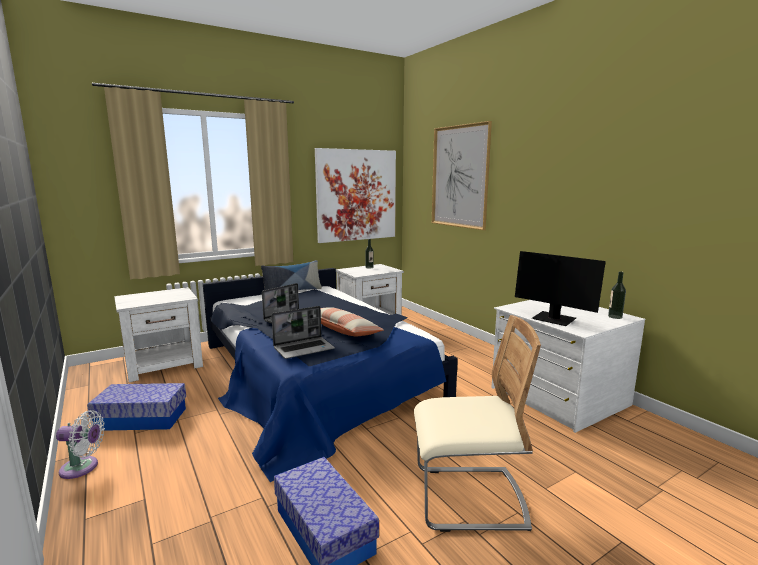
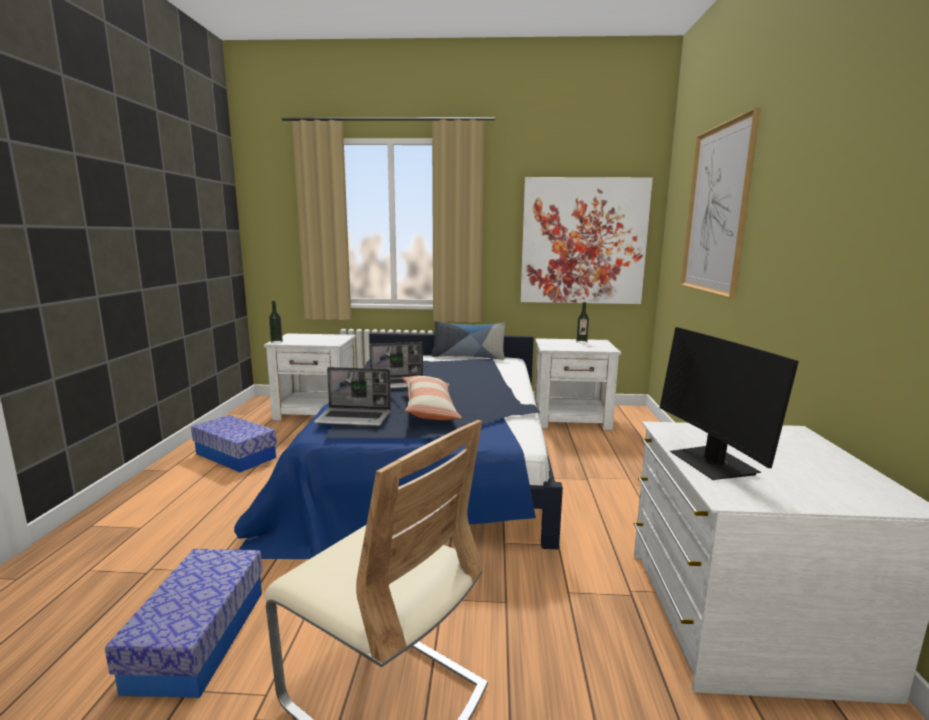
camera: 35 degrees right, 0 degrees up
white fan [56,410,105,479] -> none
bottle [608,271,626,319] -> bottle moved to [269,301,283,343]

